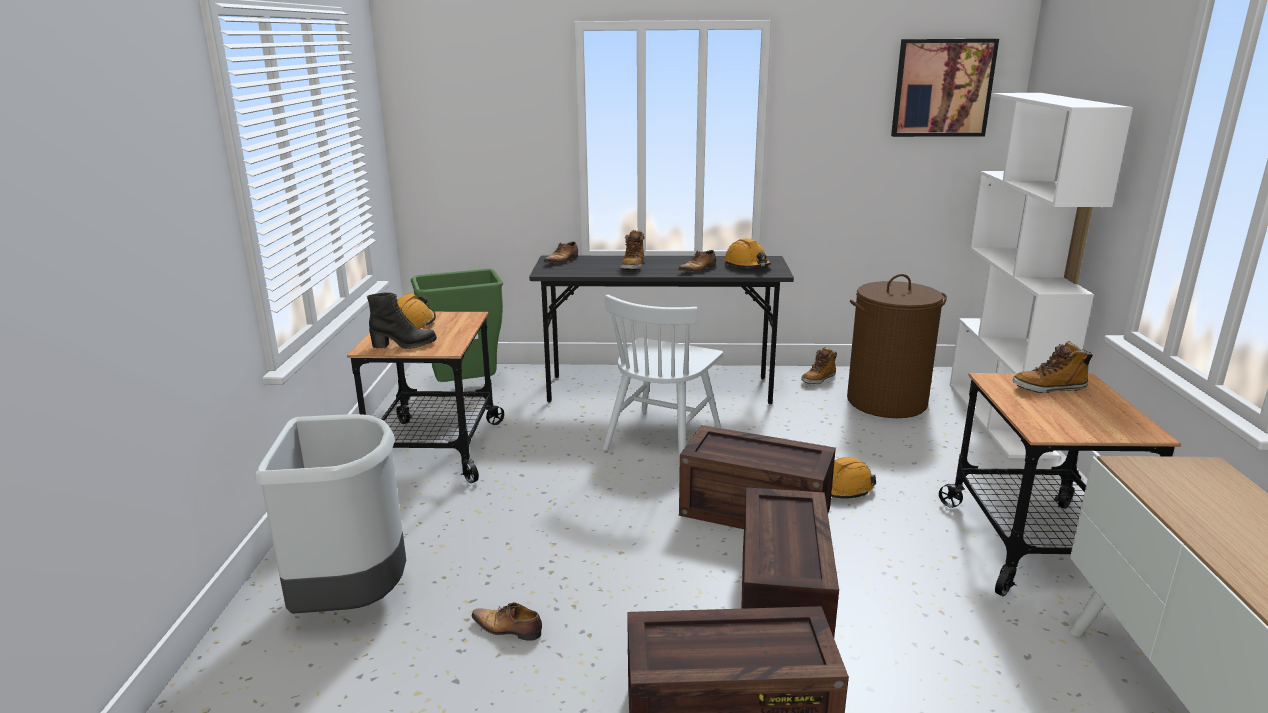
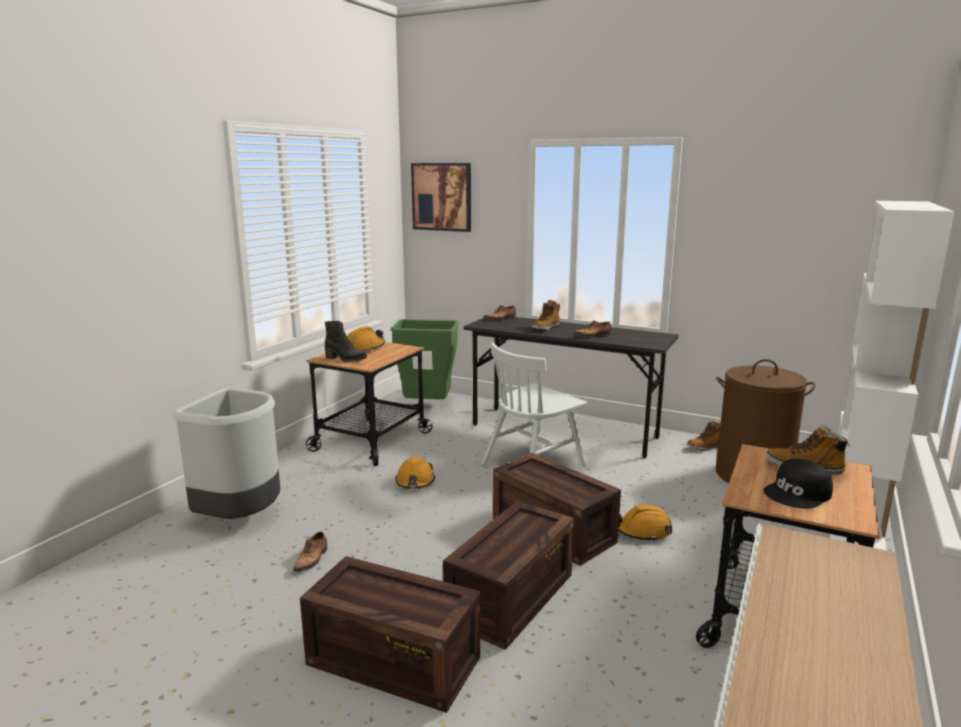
camera: 25 degrees right, 5 degrees down
shoe [471,602,542,641] -> shoe turned 120 degrees counterclockwise [293,532,327,572]
orange hard hat [724,238,771,267] -> orange hard hat moved to [395,457,435,489]
picture [891,39,999,137] -> picture moved to [411,163,471,232]
none -> black cap [764,459,833,508]

